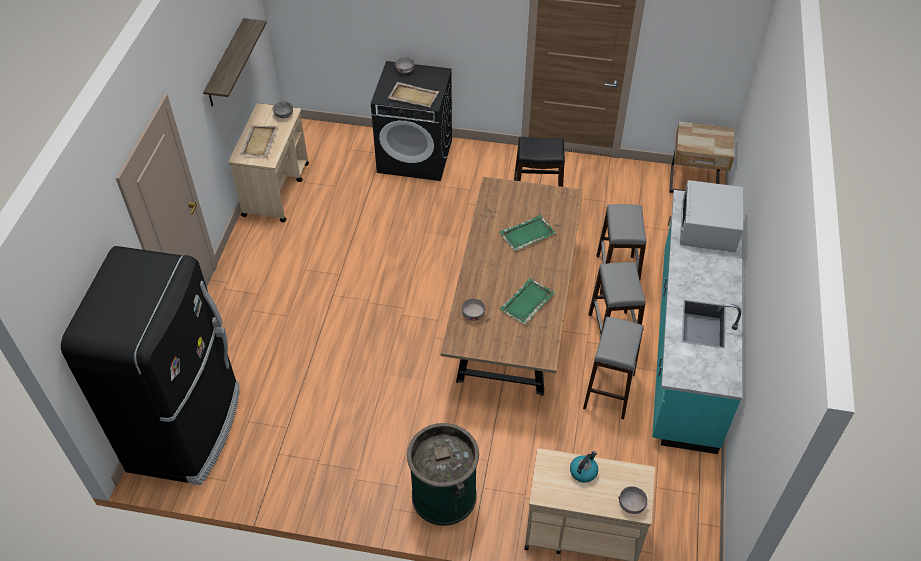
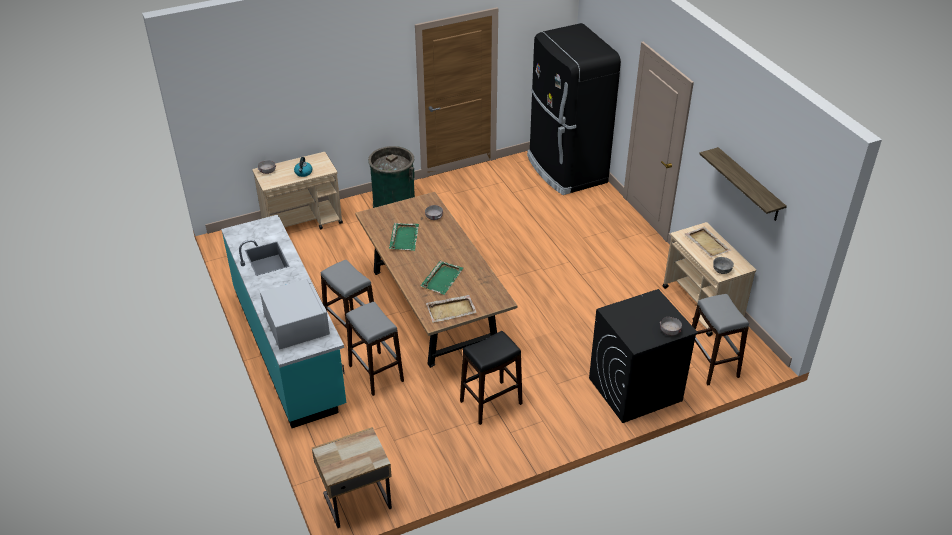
camera: 145 degrees right, 10 degrees down
beige tray [388,82,439,107] -> beige tray moved to [426,295,477,323]
grey stool [583,317,644,419] -> grey stool moved to [692,294,749,385]

